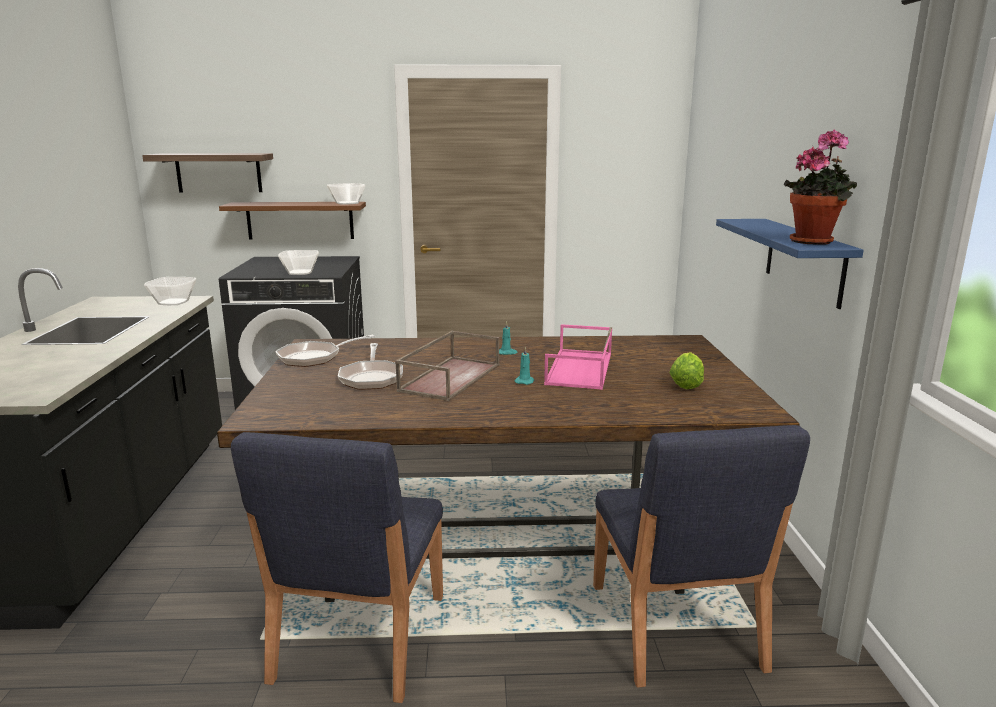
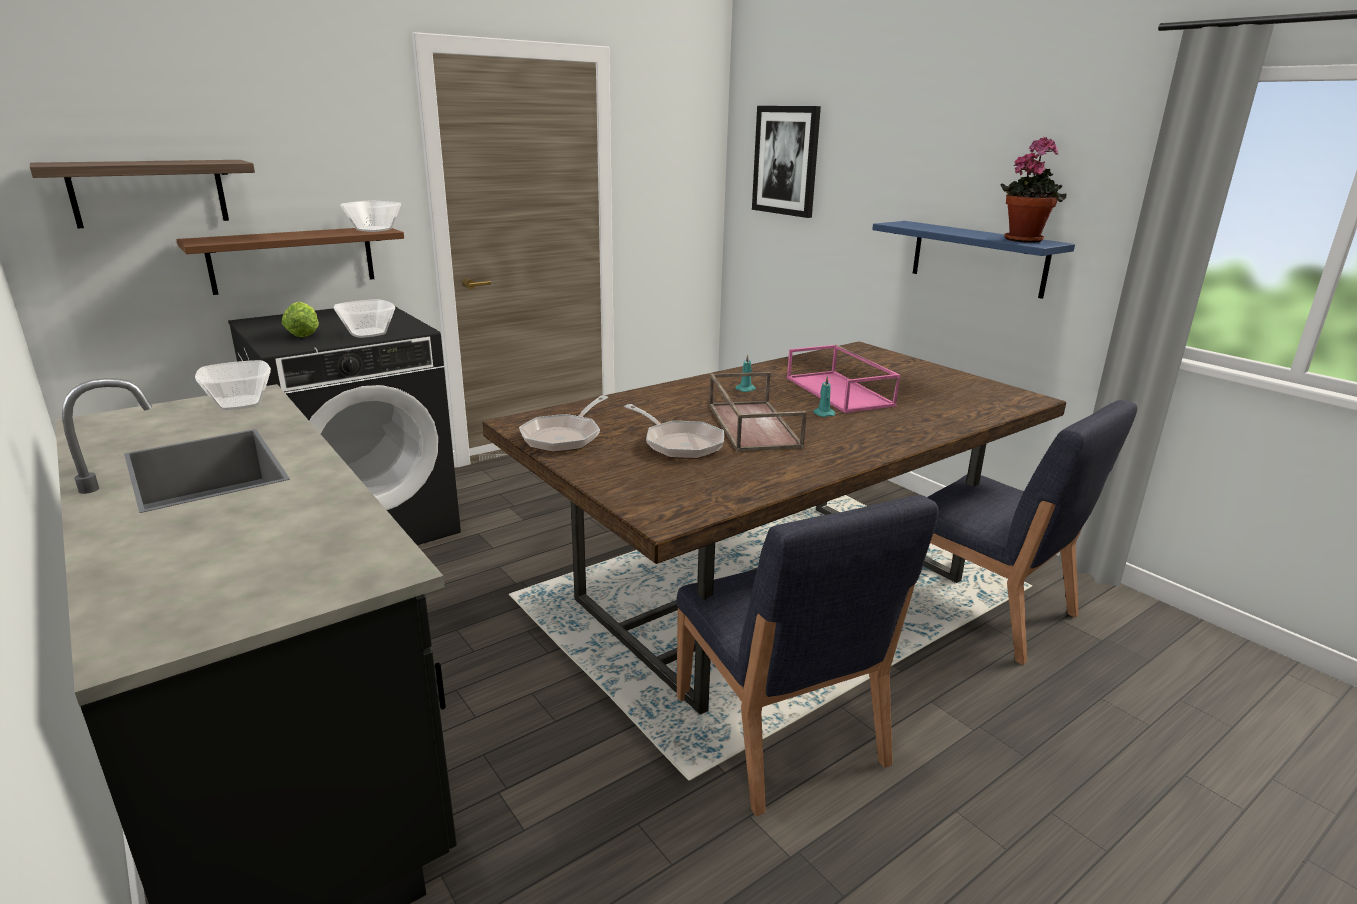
camera: 35 degrees left, 5 degrees up
lettuce [670,352,704,389] -> lettuce moved to [282,301,319,337]
none -> picture [752,106,821,218]

